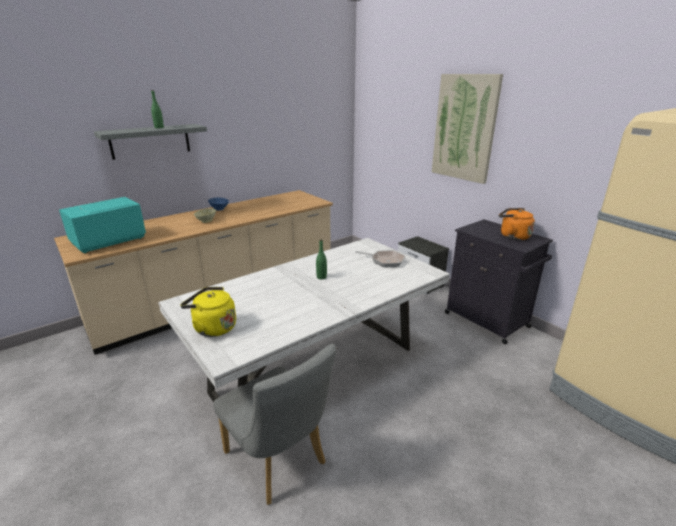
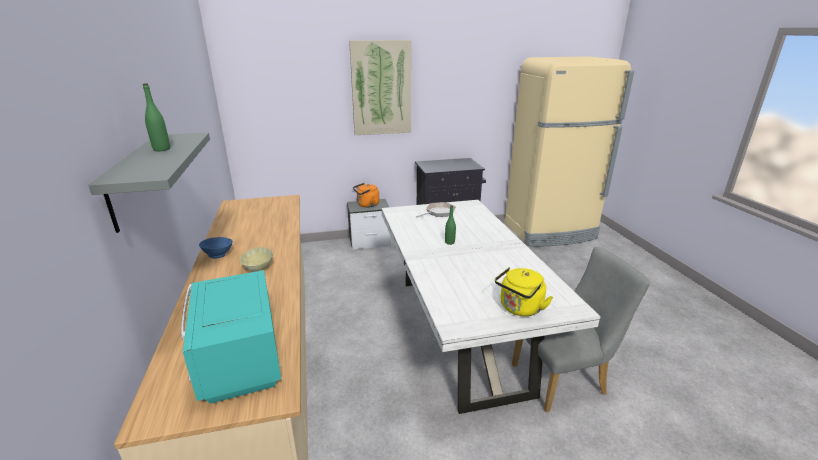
camera: 65 degrees left, 0 degrees up
orange kettle [499,208,535,240] -> orange kettle moved to [353,183,379,208]

